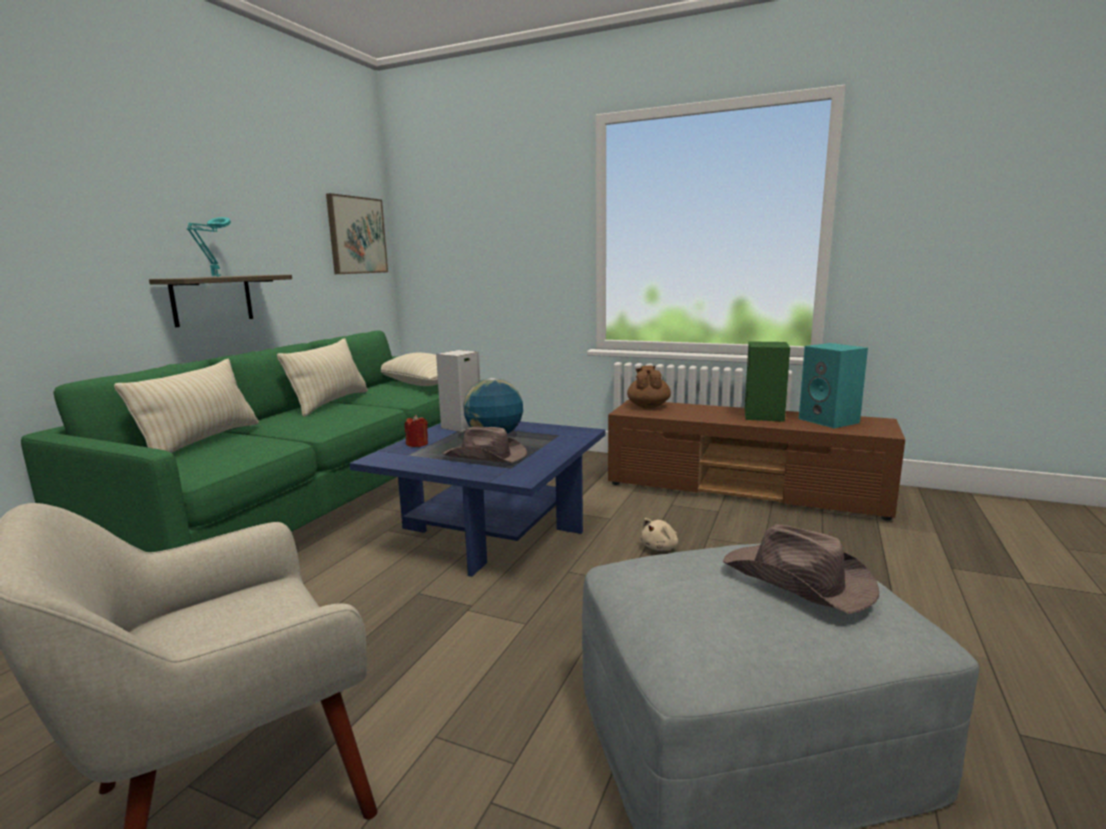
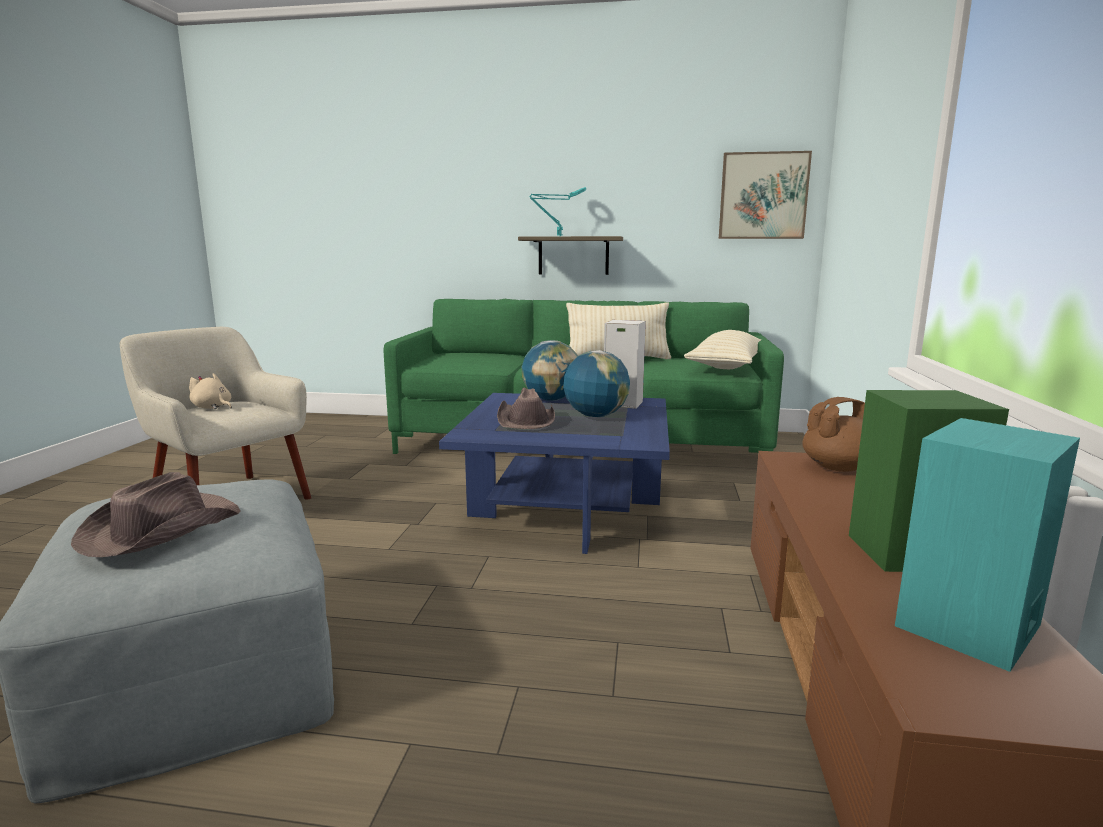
camera: 75 degrees right, 0 degrees up
beige pillow [114,359,259,453] -> none
red candle [405,415,428,447] -> globe [522,340,578,401]
beige plush toy [641,518,678,551] -> beige plush toy moved to [189,373,232,409]

